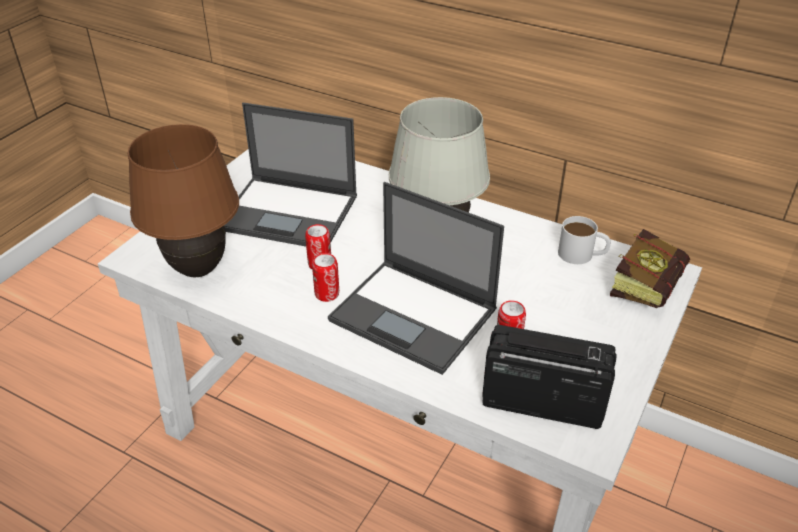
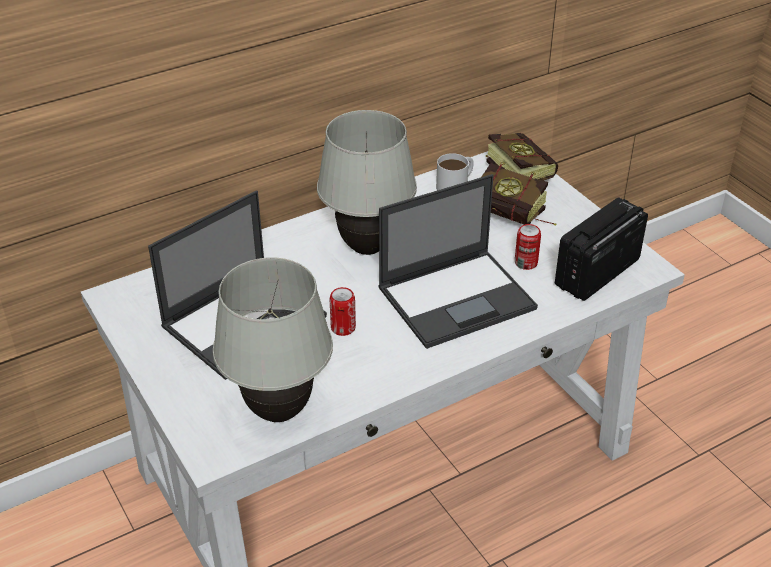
camera: 60 degrees left, 0 degrees up
brown table lamp [128,124,239,277] -> white table lamp [213,257,333,422]
can [312,253,339,302] -> none
none -> book [481,162,556,226]

